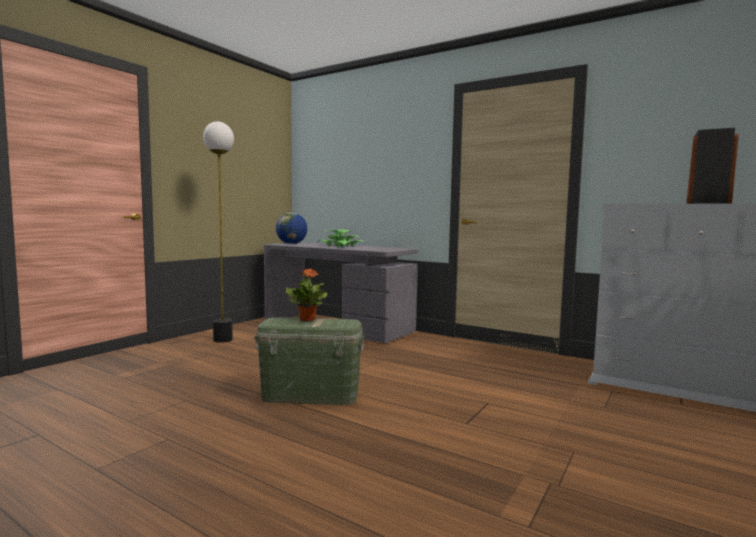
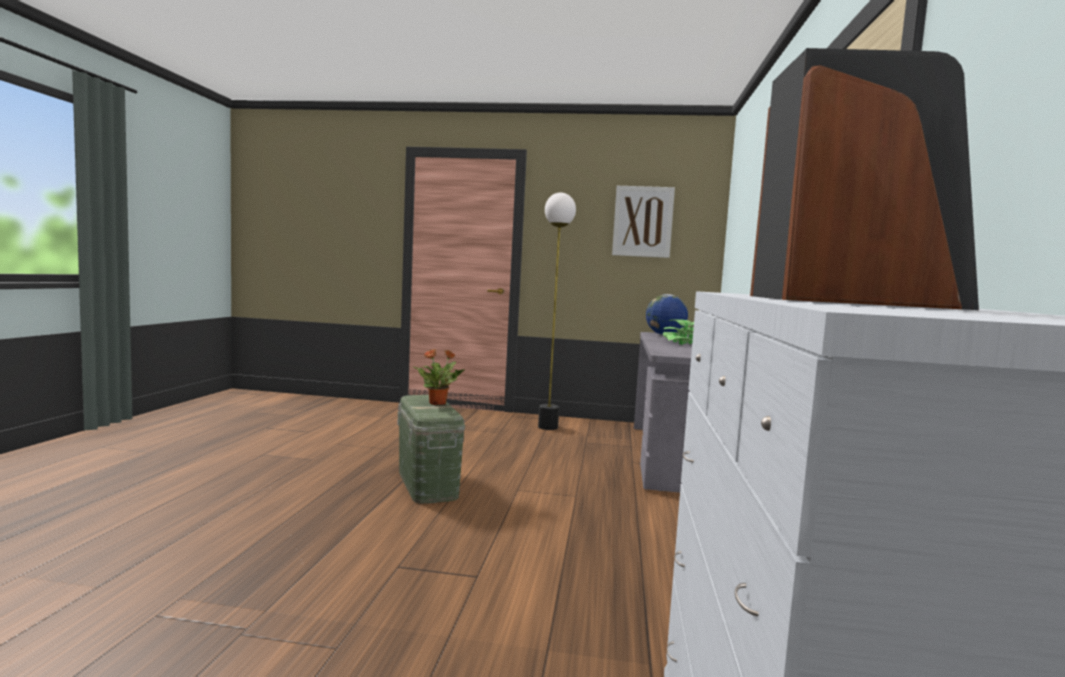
camera: 65 degrees right, 0 degrees up
none -> picture [612,186,675,258]

